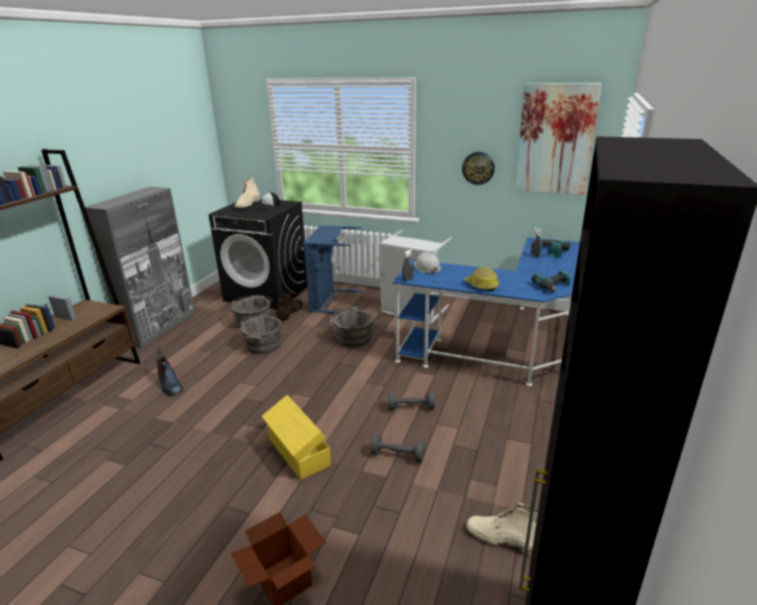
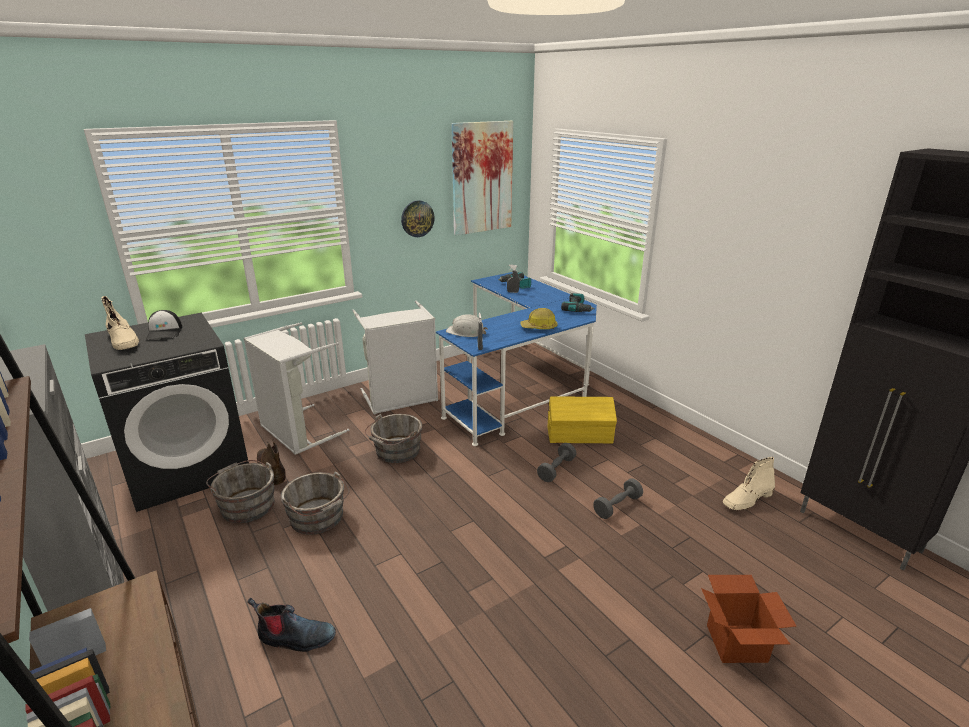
camera: 55 degrees left, 0 degrees up
yellow storage box [262,395,331,480] -> yellow storage box moved to [548,397,617,443]
blue laundry basket [303,225,364,314] -> grey laundry basket [244,322,349,455]

